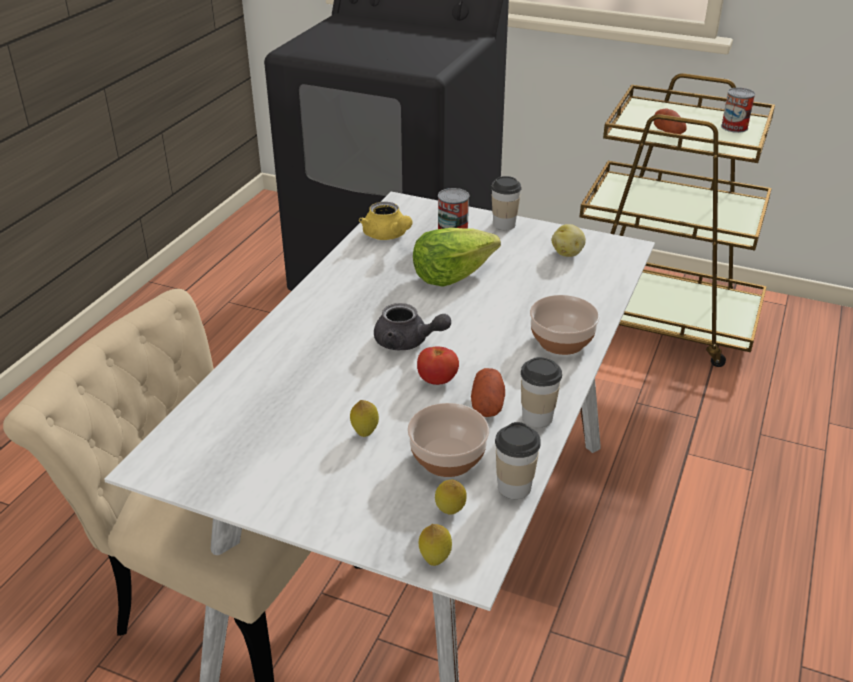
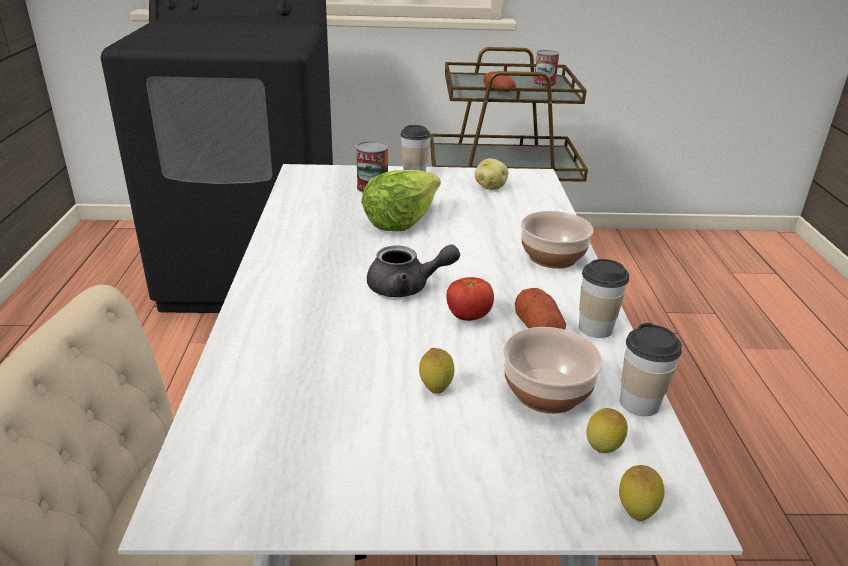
camera: 25 degrees left, 5 degrees down
yellow teapot [359,202,412,240] -> none

